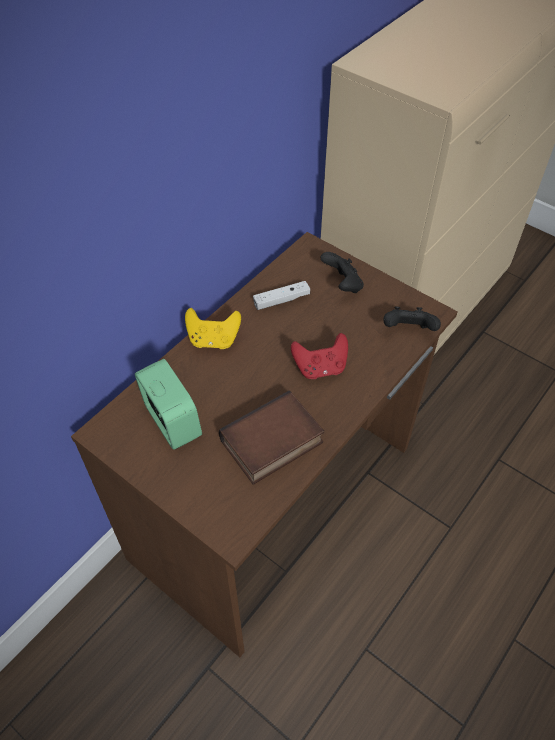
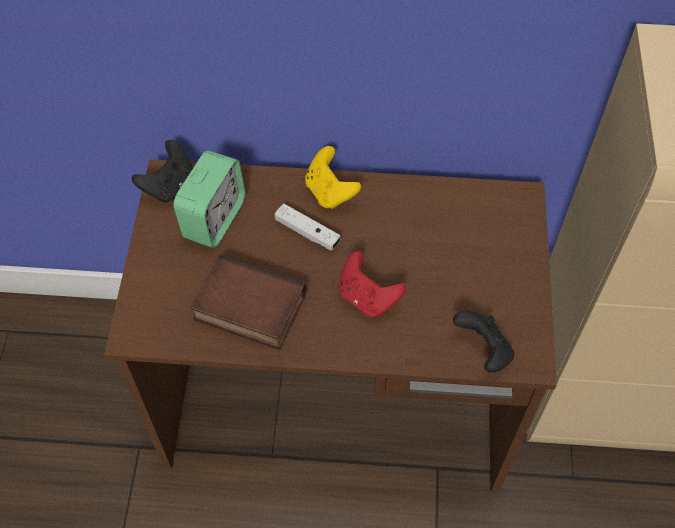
camera: 55 degrees right, 5 degrees up
white game controller [253,281,310,310] -> white game controller moved to [275,204,340,251]
black game controller [321,252,364,293] -> black game controller moved to [132,140,193,202]

